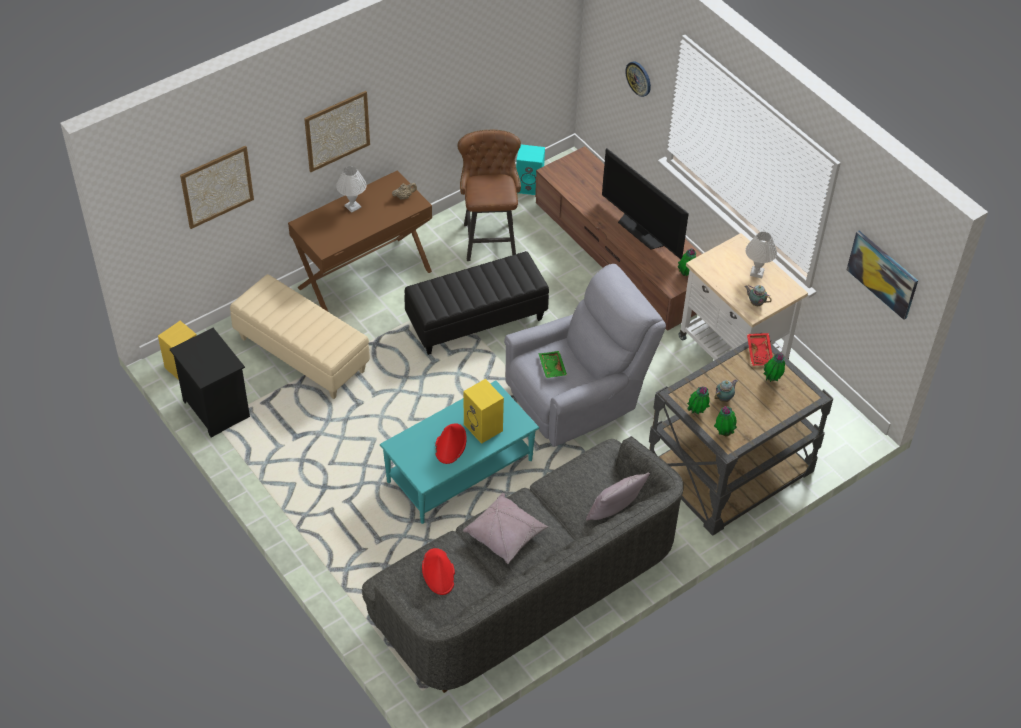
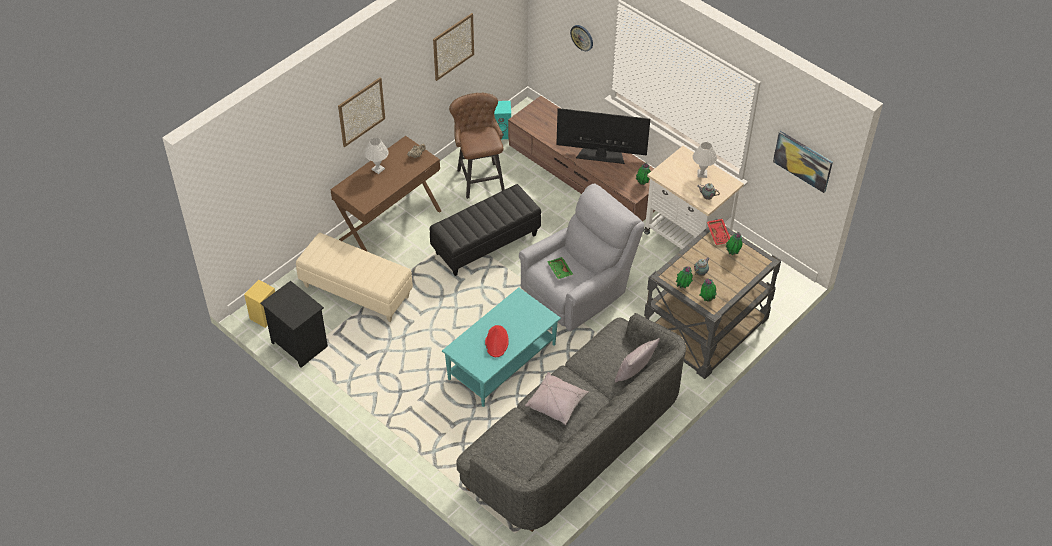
camera: 10 degrees left, 0 degrees up
picture [180,146,254,229] -> picture moved to [433,13,474,81]
red hat [422,548,455,595] -> none
yellow speaker [464,379,504,444] -> none
television [602,148,689,259] -> television turned 150 degrees clockwise [556,108,650,164]

